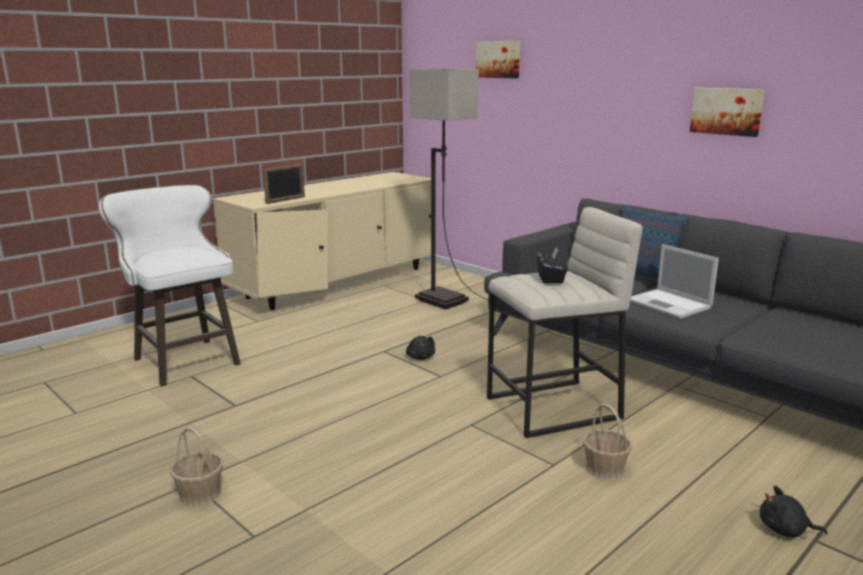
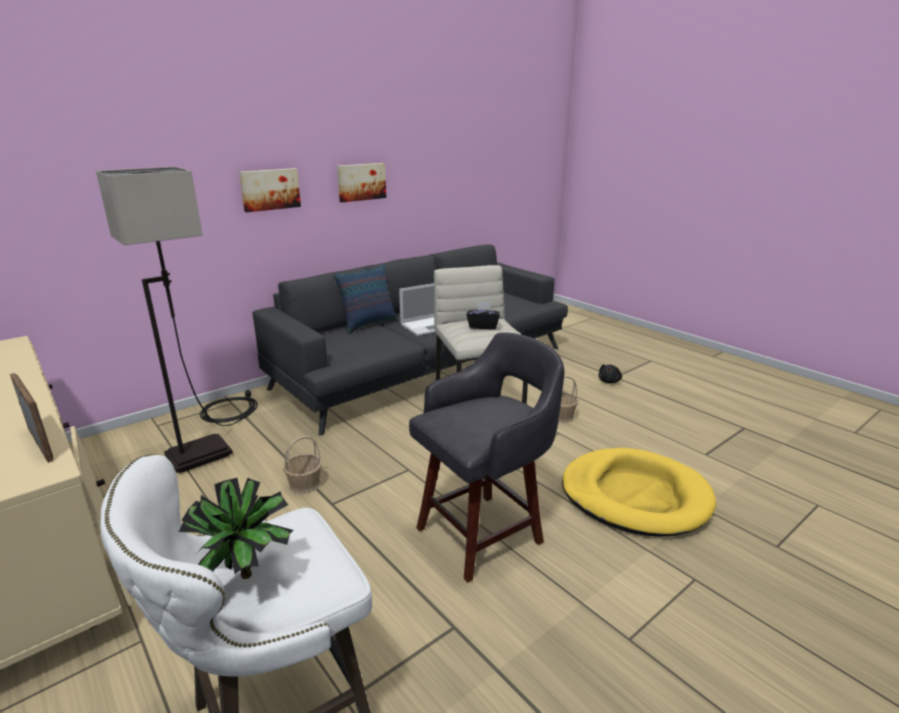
camera: 85 degrees left, 5 degrees up
basket [170,427,223,506] -> basket moved to [283,436,322,494]
black plush toy [406,336,435,360] -> none
picture [476,41,520,78] -> picture moved to [239,168,301,212]
none -> potted plant [179,478,293,579]
none -> grey stool [409,333,565,583]
none -> yellow dog bed [562,448,716,537]

